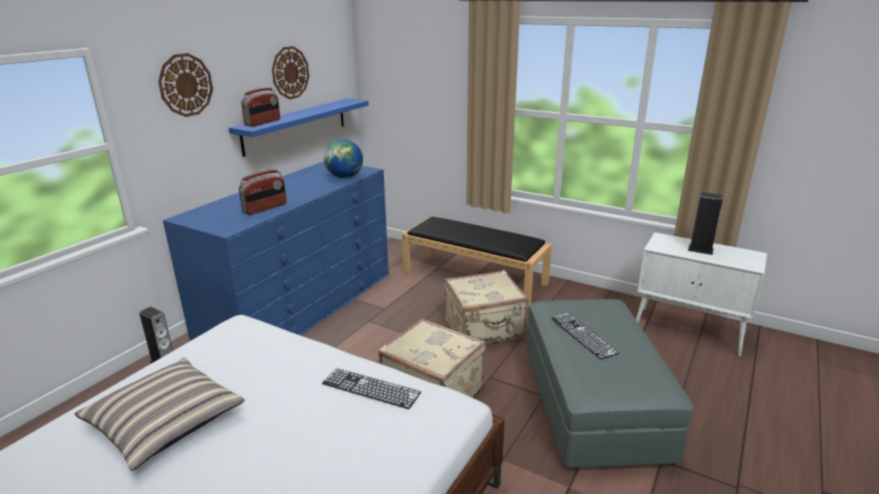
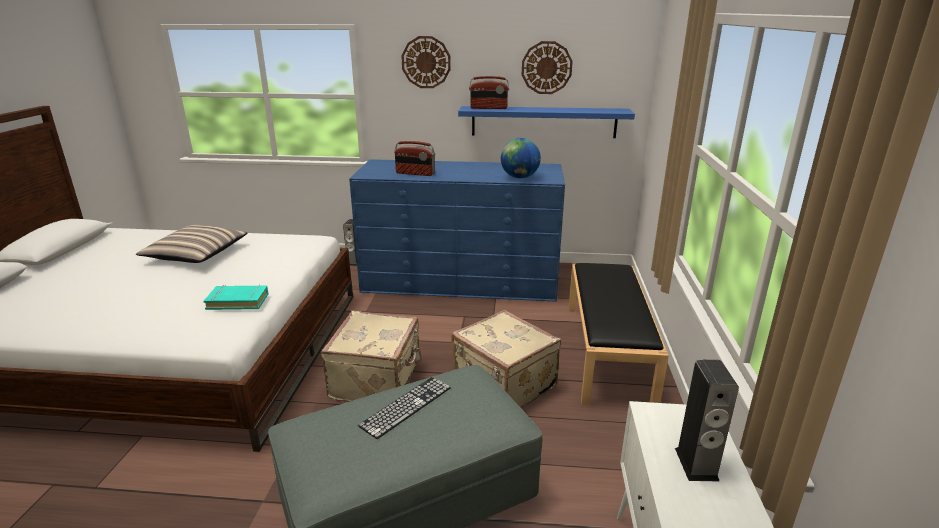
camera: 65 degrees right, 0 degrees up
keyboard [322,368,421,409] -> turquoise book [204,285,269,310]

